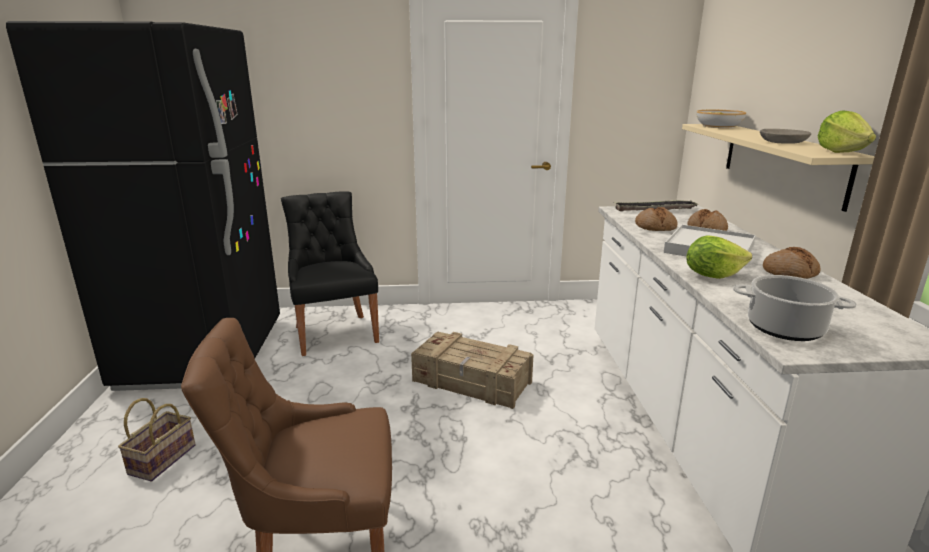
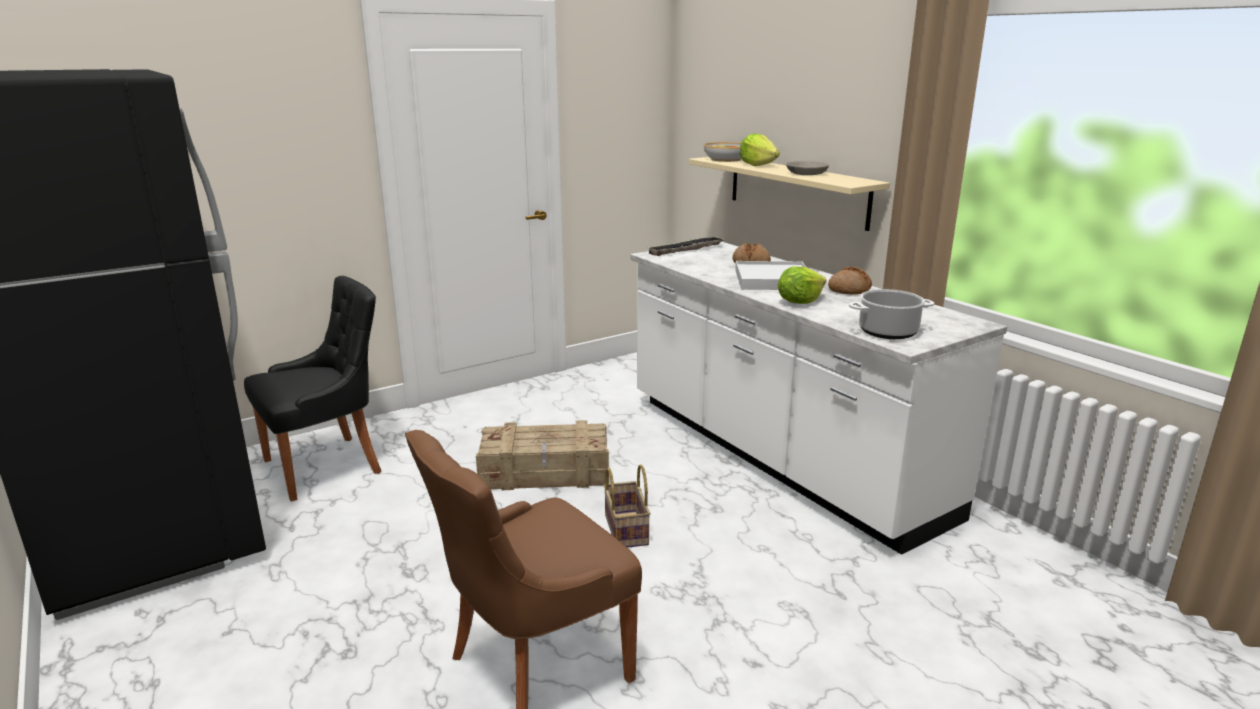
camera: 30 degrees left, 0 degrees up
basket [118,398,196,481] -> basket moved to [604,464,651,548]
black chair [281,191,379,356] -> black chair turned 105 degrees clockwise [244,276,381,502]
bread [635,207,677,231] -> none
lettuce [818,110,876,153] -> lettuce moved to [740,133,780,166]

